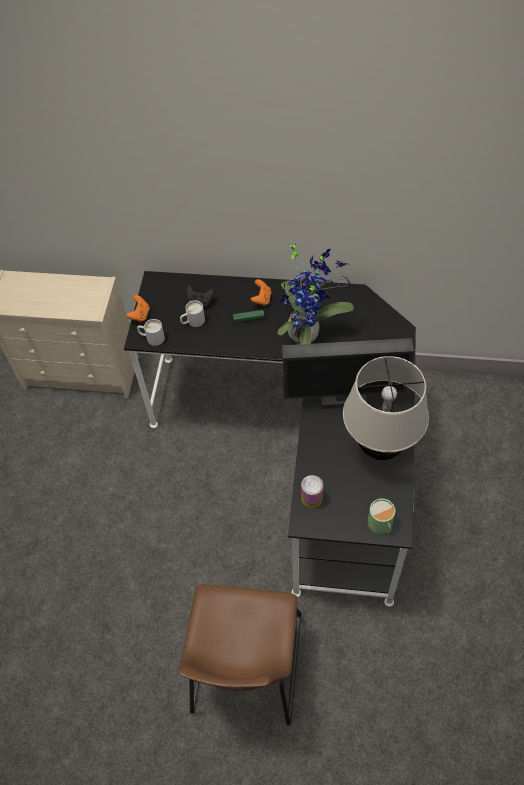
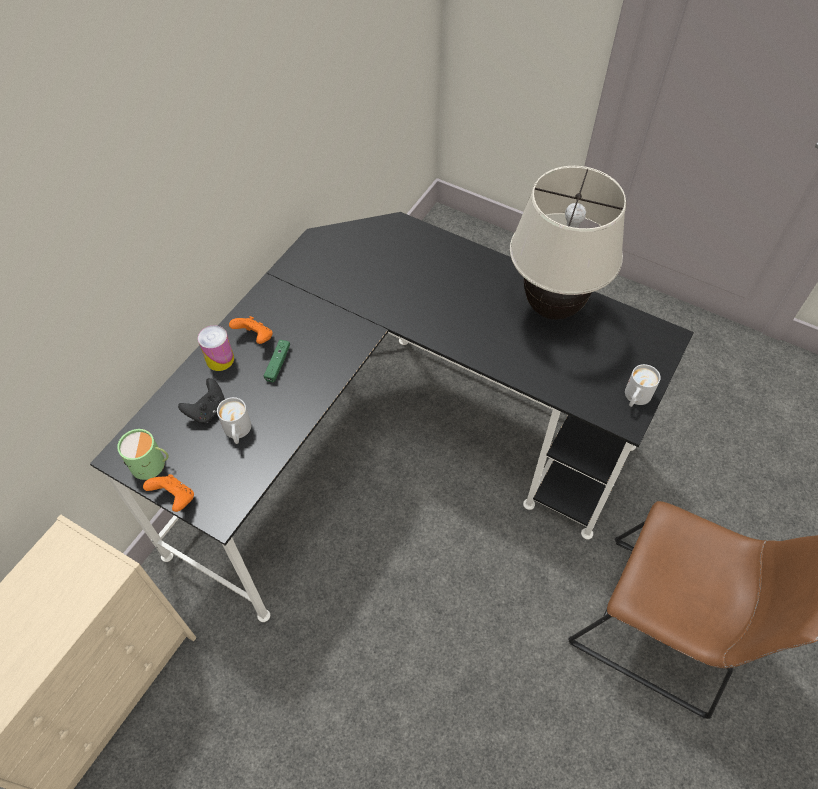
camera: 70 degrees left, 0 degrees up
white mug [137,319,165,346] -> white mug moved to [625,364,661,407]
potted plant [277,239,354,344] -> none
monitor [282,338,414,409] -> none
can [301,475,323,508] -> can moved to [198,325,234,371]
green mug [368,498,395,534] -> green mug moved to [117,429,169,480]

